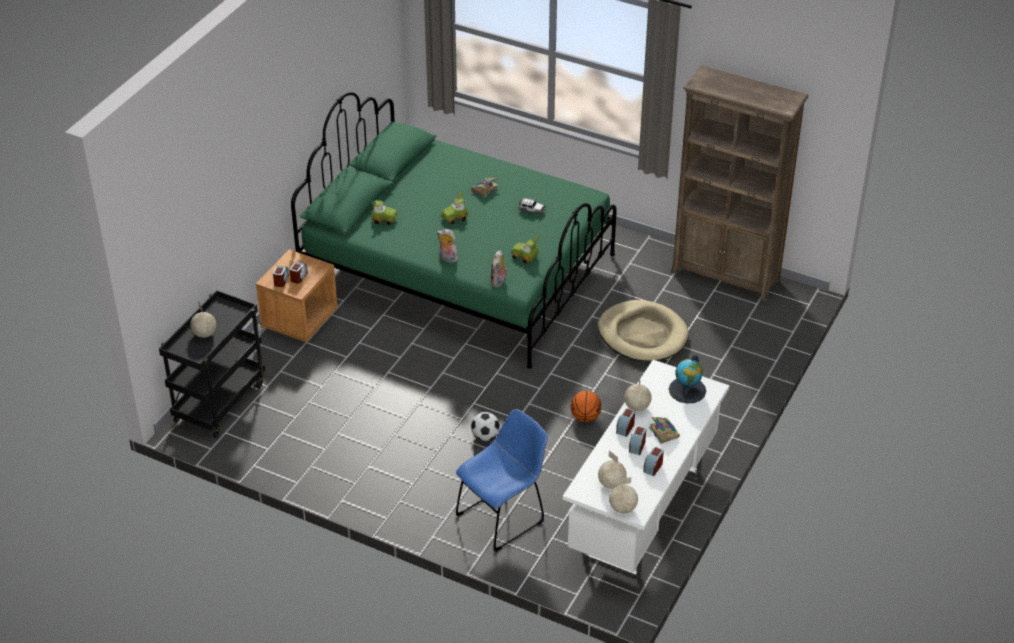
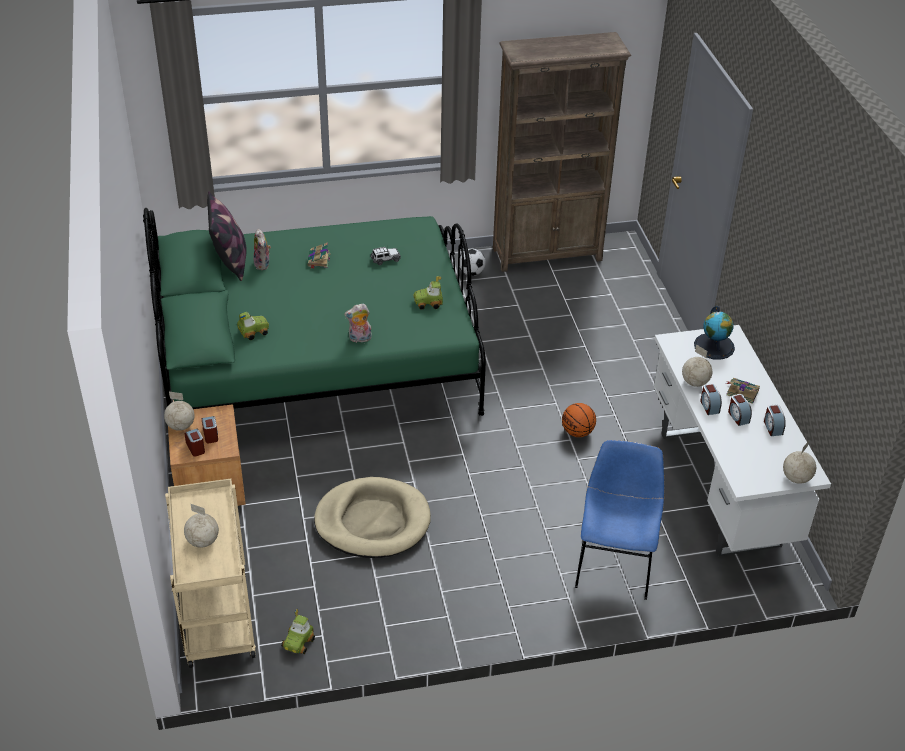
camera: 40 degrees left, 0 degrees up
black cart [159,290,265,438] -> beige cart [165,479,256,668]
toy car [441,192,468,224] -> toy car moved to [281,609,315,654]
football [471,412,500,441] -> football moved to [460,248,486,276]
plush toy [490,250,507,287] -> plush toy moved to [253,229,271,270]
beige dog bed [598,300,689,362] -> beige dog bed moved to [314,477,431,558]
globe [598,451,626,489] -> globe moved to [164,392,195,431]
none -> pillow [207,191,247,281]

